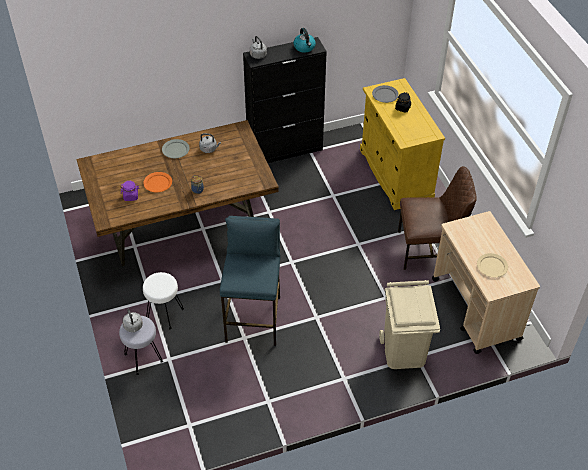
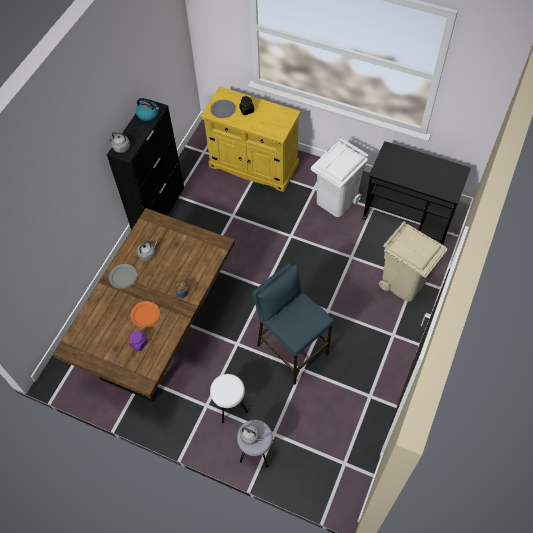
camera: 45 degrees left, 10 degrees up
brown chair [398,166,477,270] -> white trash can [311,138,368,217]
beige cart [432,211,540,354] -> black cart [362,141,471,245]
beige plate [477,253,508,277] -> none

